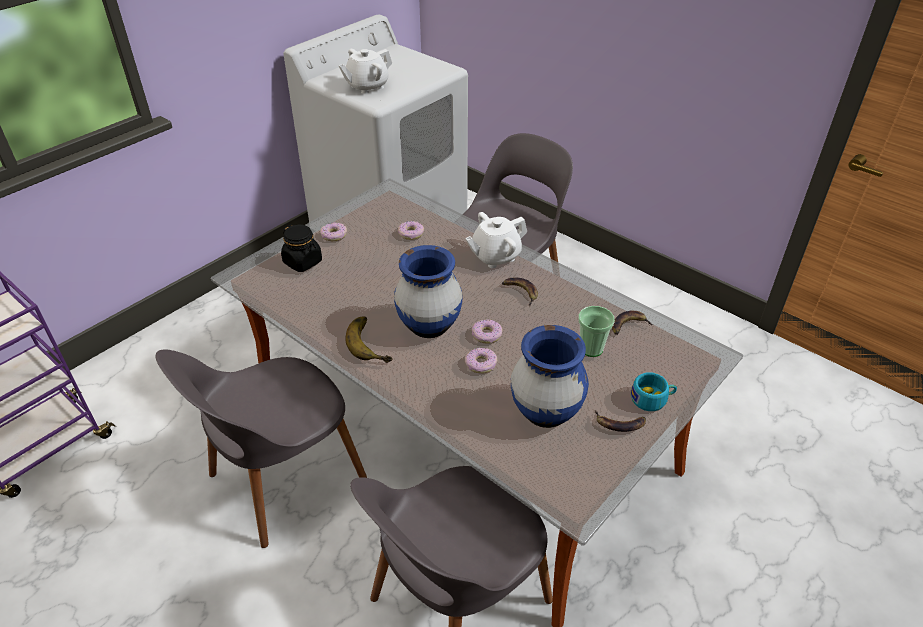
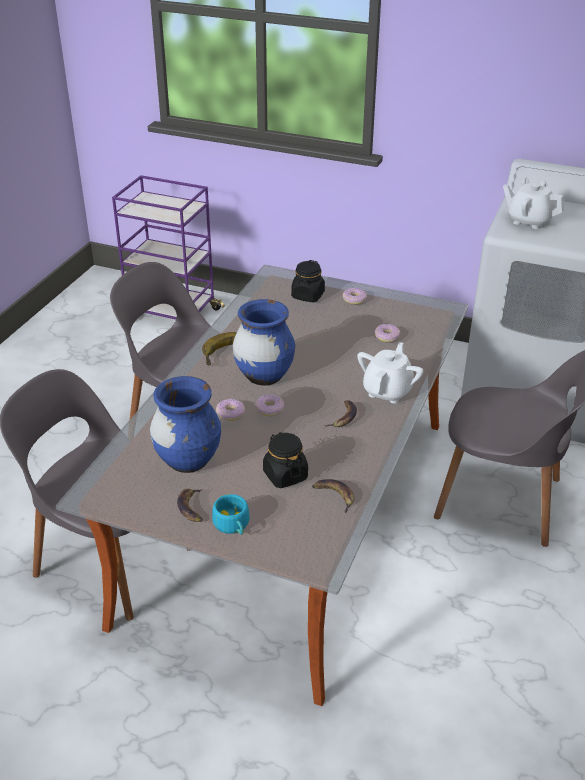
camera: 70 degrees right, 5 degrees down
white teapot [465,212,527,268] -> white teapot turned 75 degrees clockwise [357,342,424,404]
cup [578,306,615,357] -> black jar [263,432,308,488]

